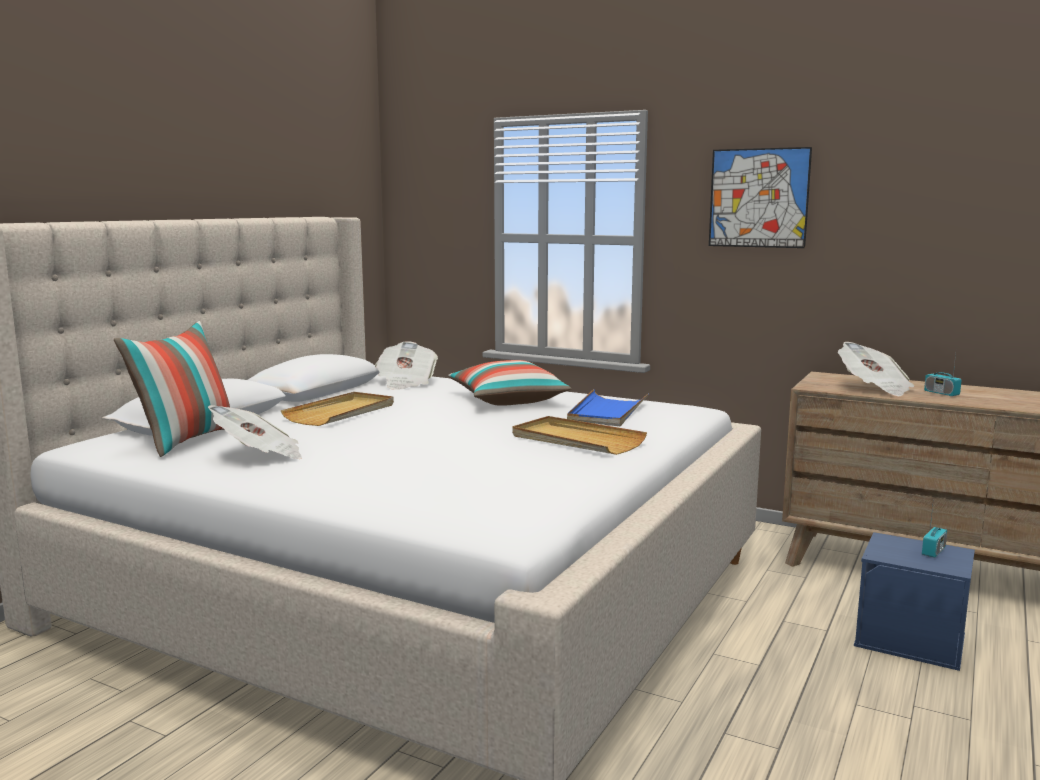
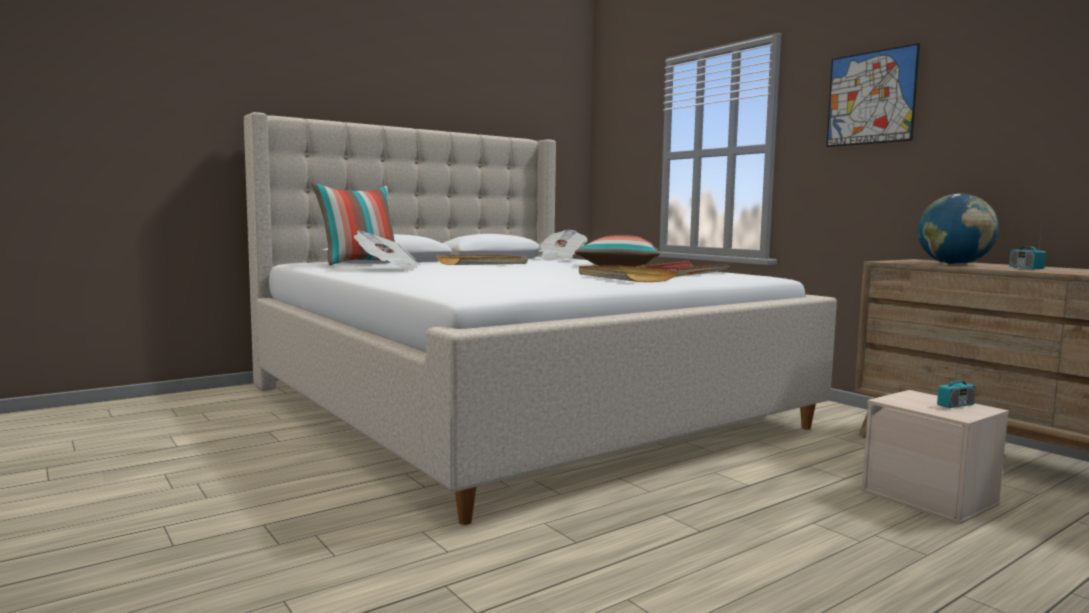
camera: 25 degrees right, 5 degrees down
blue tray [567,389,649,426] -> red tray [638,261,732,277]
newspaper [838,342,915,397] -> globe [918,194,999,265]
blue storage box [854,532,975,671] -> beige storage box [861,390,1009,525]

